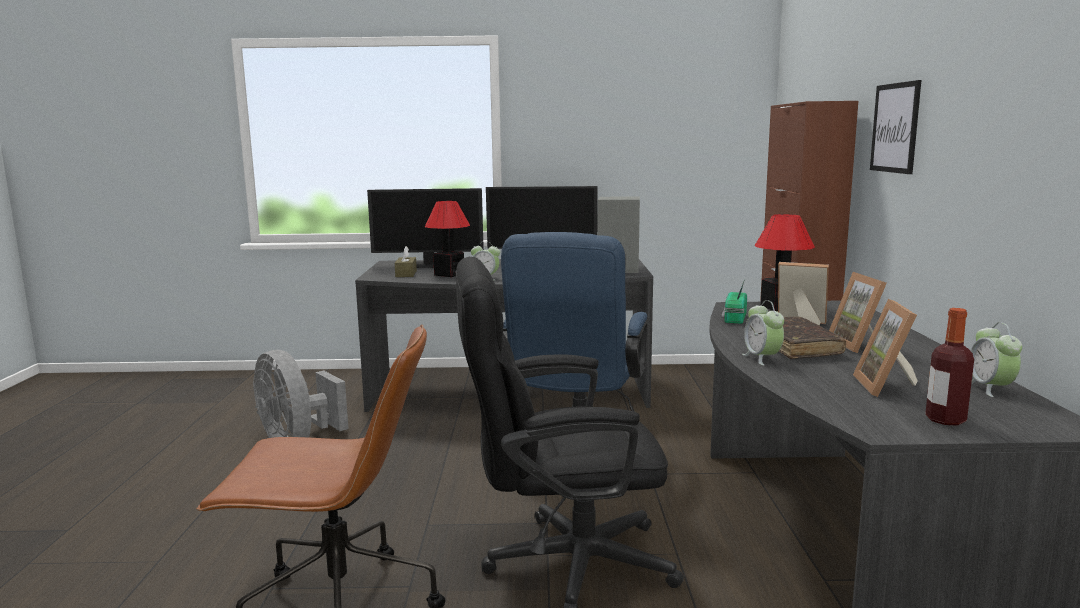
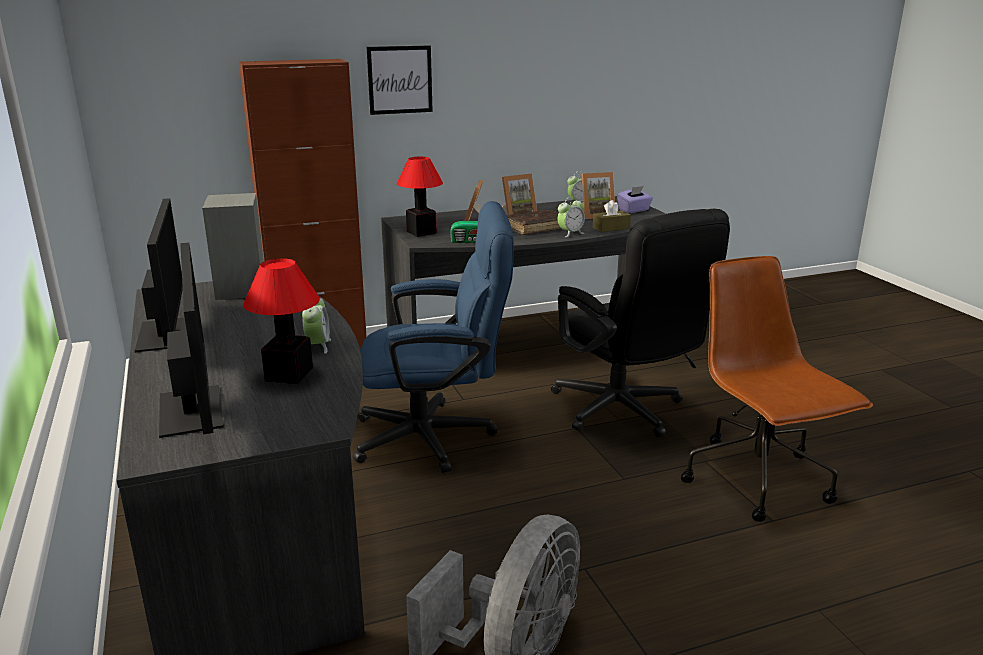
camera: 110 degrees left, 10 degrees up
brown tissue box [395,246,417,277] -> brown tissue box moved to [593,200,631,232]
bottle [925,308,974,425] -> purple tissue box [617,186,653,213]

